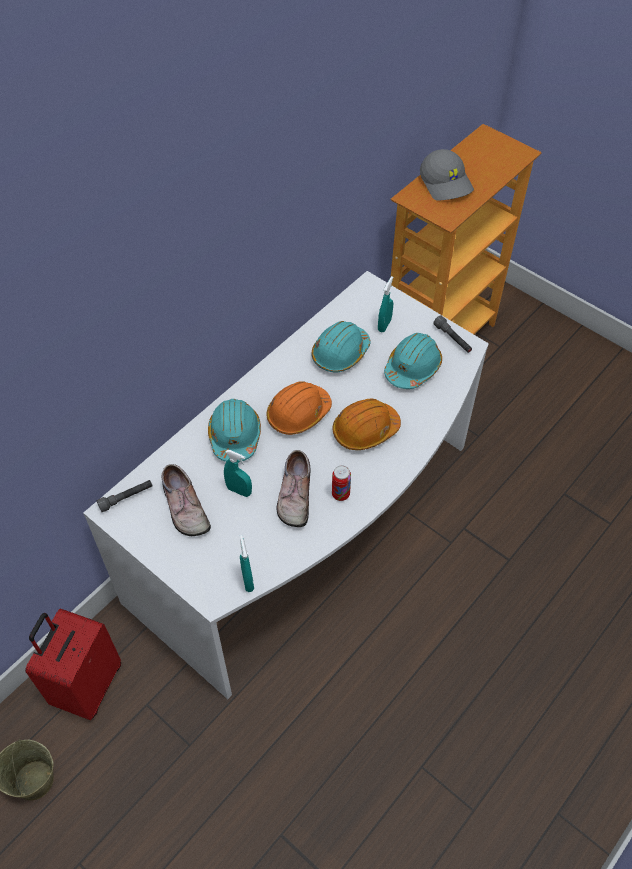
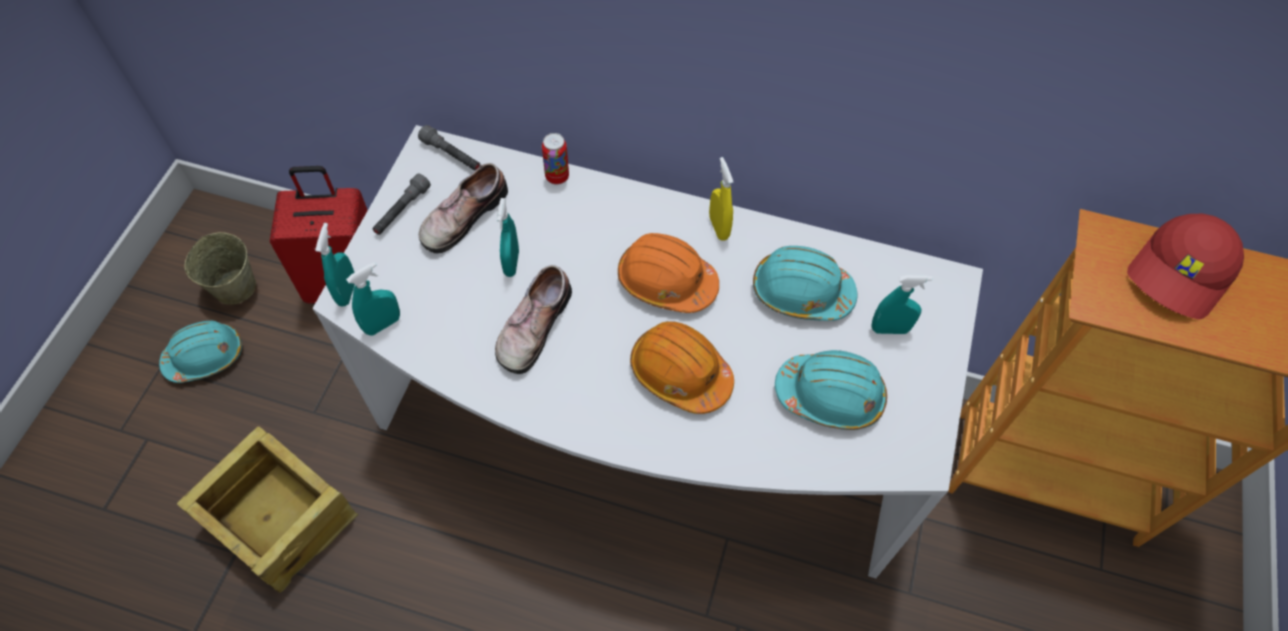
camera: 65 degrees right, 5 degrees up
turquoise hard hat [208,399,261,462] -> turquoise hard hat moved to [159,321,242,383]
shoe [277,450,311,527] -> shoe turned 45 degrees counterclockwise [495,265,572,374]
can [332,465,351,501] -> can moved to [542,133,569,185]
grey cap [420,149,474,201] -> red cap [1127,214,1244,319]
grey flashlight [433,316,472,353] -> grey flashlight moved to [372,174,431,235]
none -> crate [177,426,358,593]
none -> turquoise spray bottle [315,223,355,307]
none -> yellow spray bottle [709,157,733,241]

